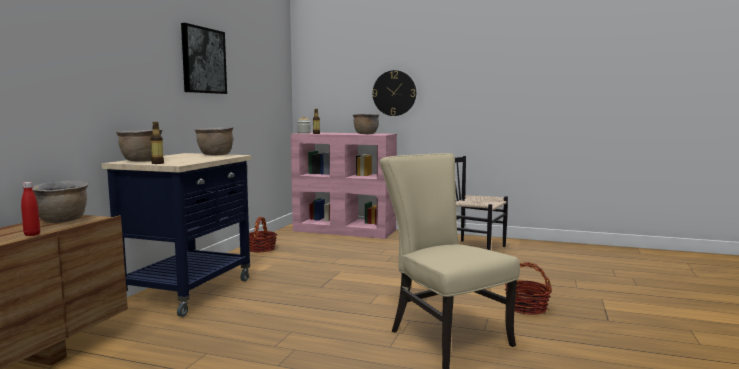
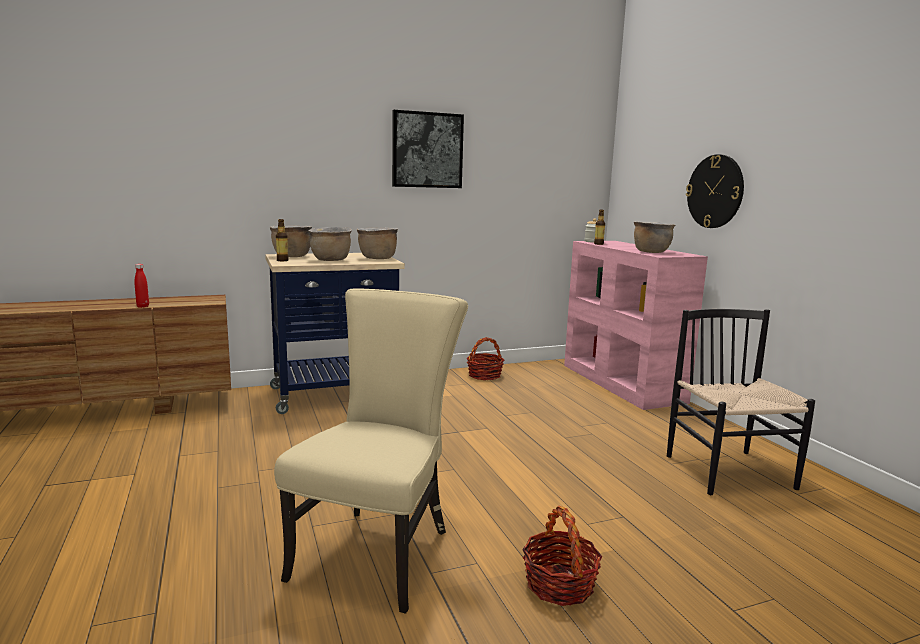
camera: 50 degrees right, 5 degrees up
brown cooking pot [32,181,88,223] -> brown cooking pot moved to [308,227,352,261]

